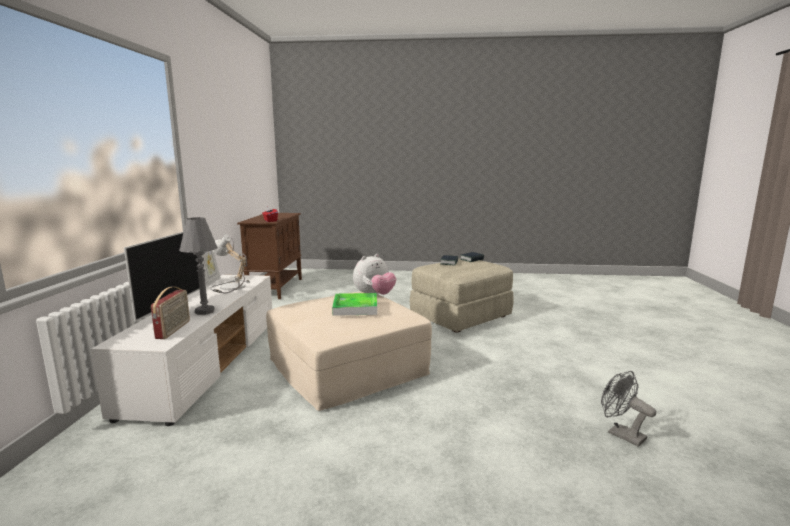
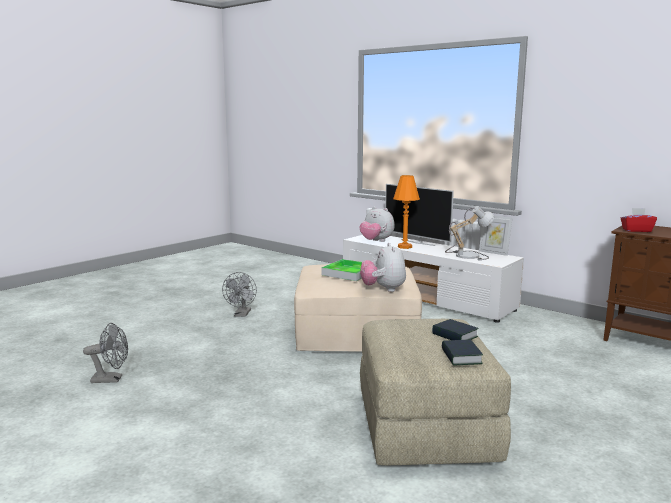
camera: 125 degrees right, 0 degrees up
radio [151,287,190,339] -> plush toy [360,207,395,242]
grey table lamp [179,217,217,315] -> orange table lamp [393,175,420,249]
none -> grey fan [222,272,257,317]

